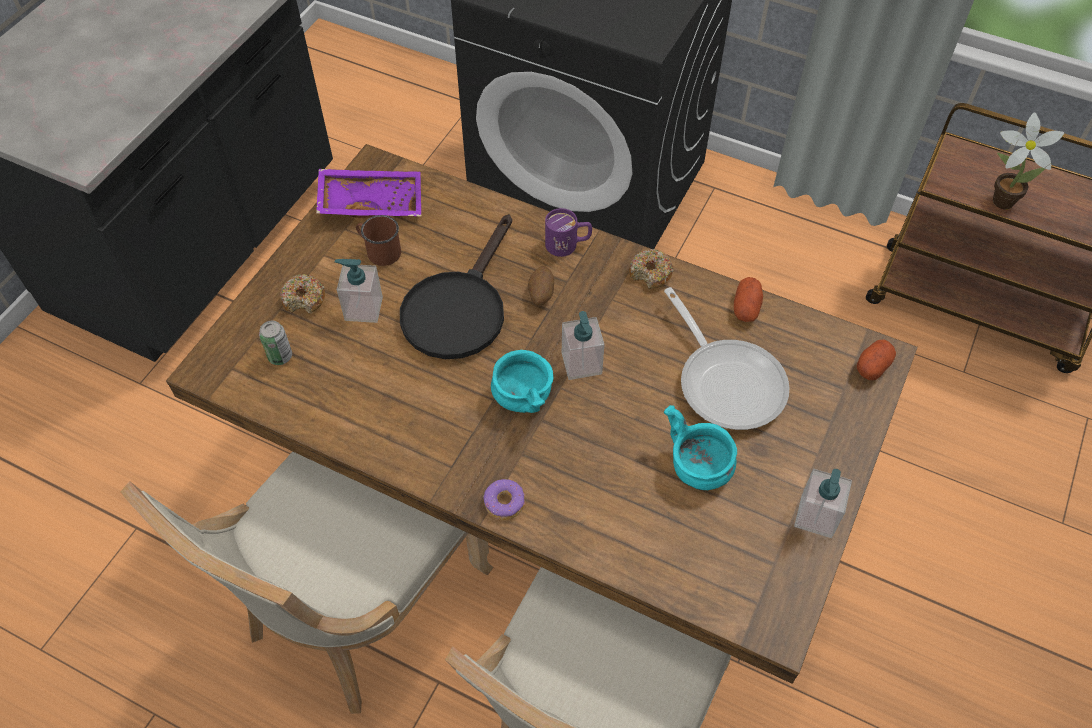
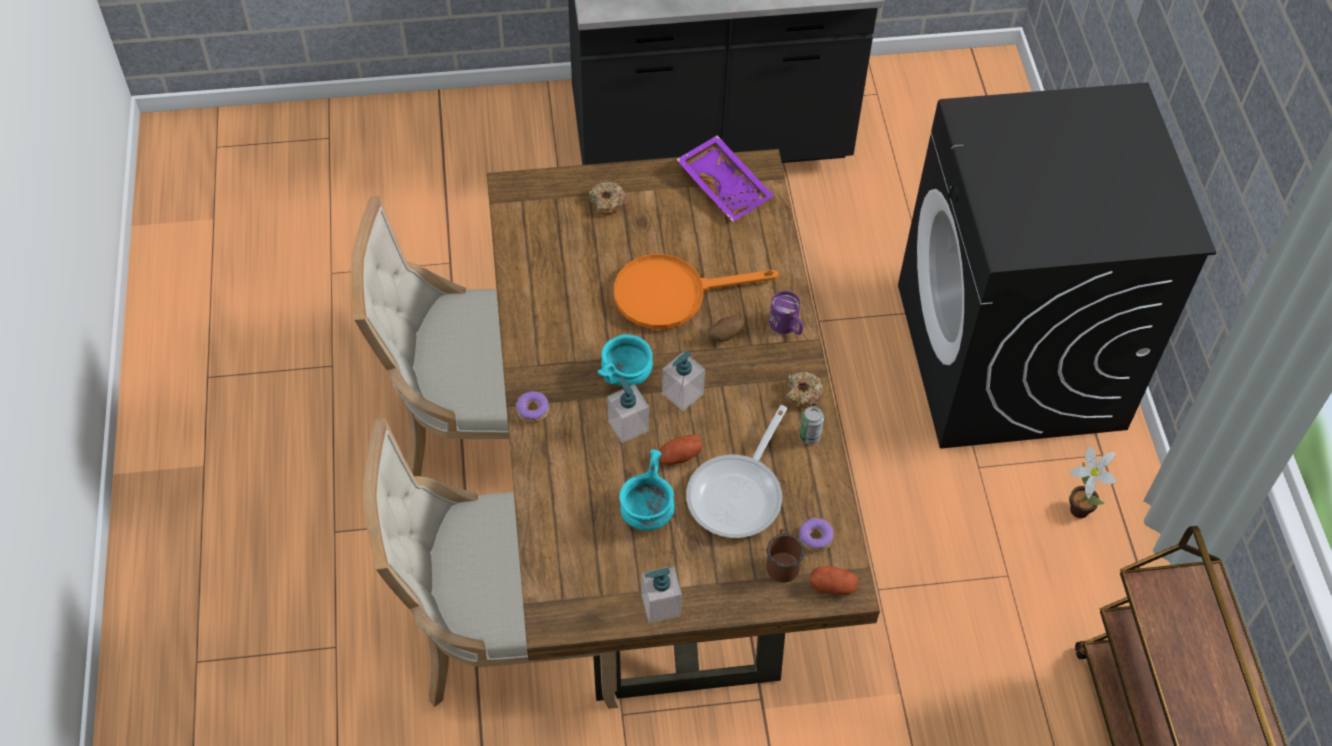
camera: 55 degrees right, 0 degrees up
can [259,321,292,365] -> can moved to [799,406,824,444]
soap dispenser [335,259,383,323] -> soap dispenser moved to [607,376,649,443]
brown mug [356,215,401,266] -> brown mug moved to [766,529,805,582]
black frying pan [400,214,512,359] -> orange frying pan [614,254,779,329]
potato [734,277,763,322] -> potato moved to [659,434,703,465]
potted plant [993,112,1064,209] -> potted plant moved to [1069,446,1117,518]
none -> donut [799,517,834,552]

